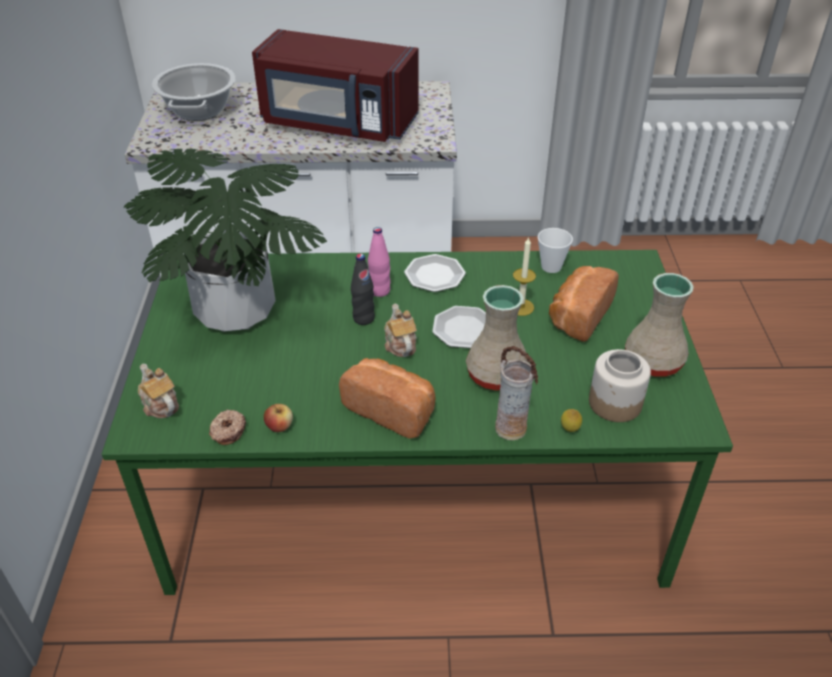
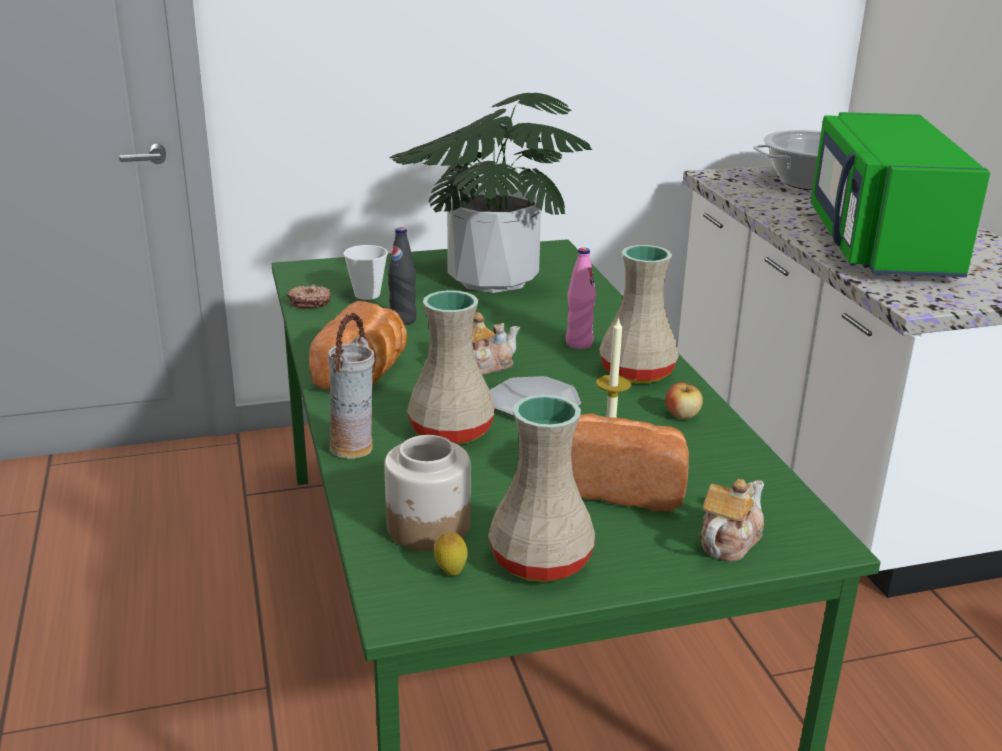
camera: 75 degrees right, 15 degrees down
teapot [138,364,179,418] -> teapot moved to [699,479,764,562]
red microwave [252,29,419,142] -> green microwave [811,112,990,277]
apple [264,404,293,432] -> apple moved to [666,381,703,419]
black bottle [351,254,375,325] -> black bottle moved to [388,227,417,325]
plate [404,254,466,292] -> beige vase [599,245,679,384]
cup [538,228,573,273] -> cup moved to [343,245,388,300]
lemon [561,409,582,432] -> lemon moved to [434,532,468,575]

